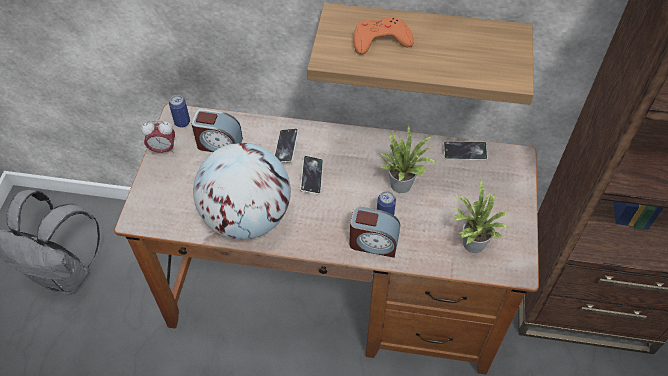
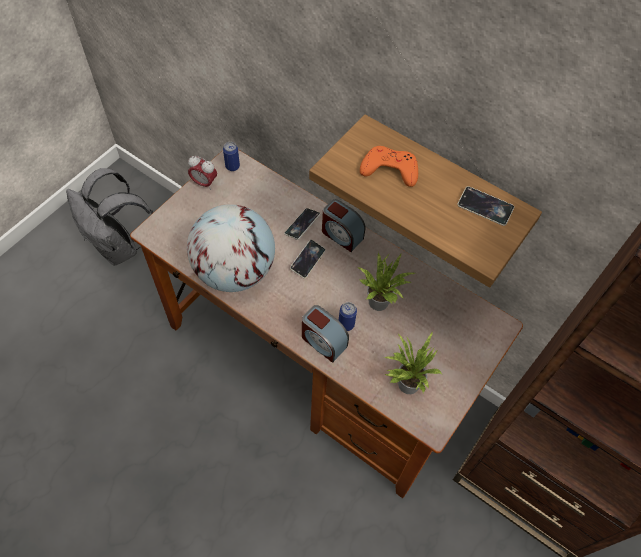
camera: 25 degrees right, 5 degrees up
alarm clock [191,109,243,152] -> alarm clock moved to [322,199,365,252]
phone [443,141,487,160] -> phone moved to [457,186,514,226]

